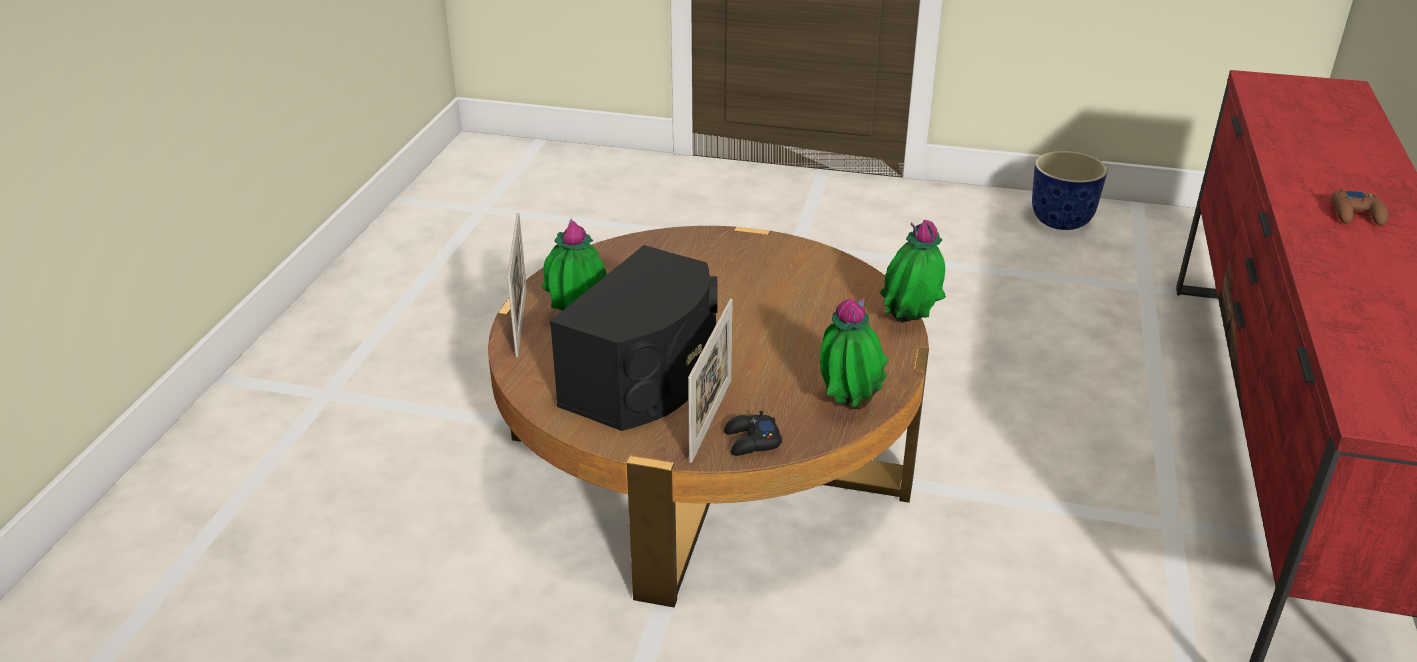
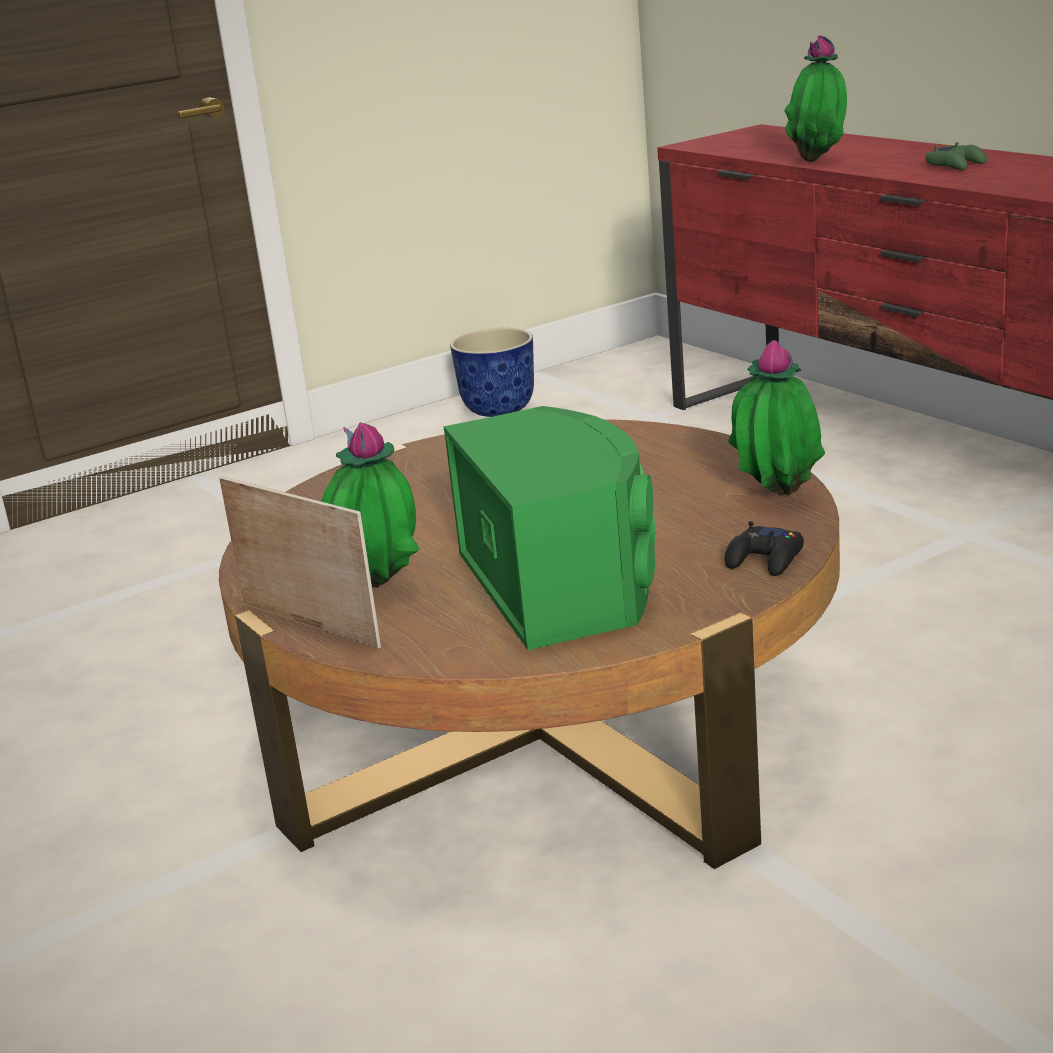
camera: 45 degrees left, 10 degrees down
black speaker [550,245,717,431] -> green speaker [444,406,655,650]
picture frame [688,299,733,463] -> none
potted plant [880,220,946,322] -> potted plant moved to [784,35,847,162]
brown game controller [1331,188,1388,226] -> green game controller [925,142,987,170]

